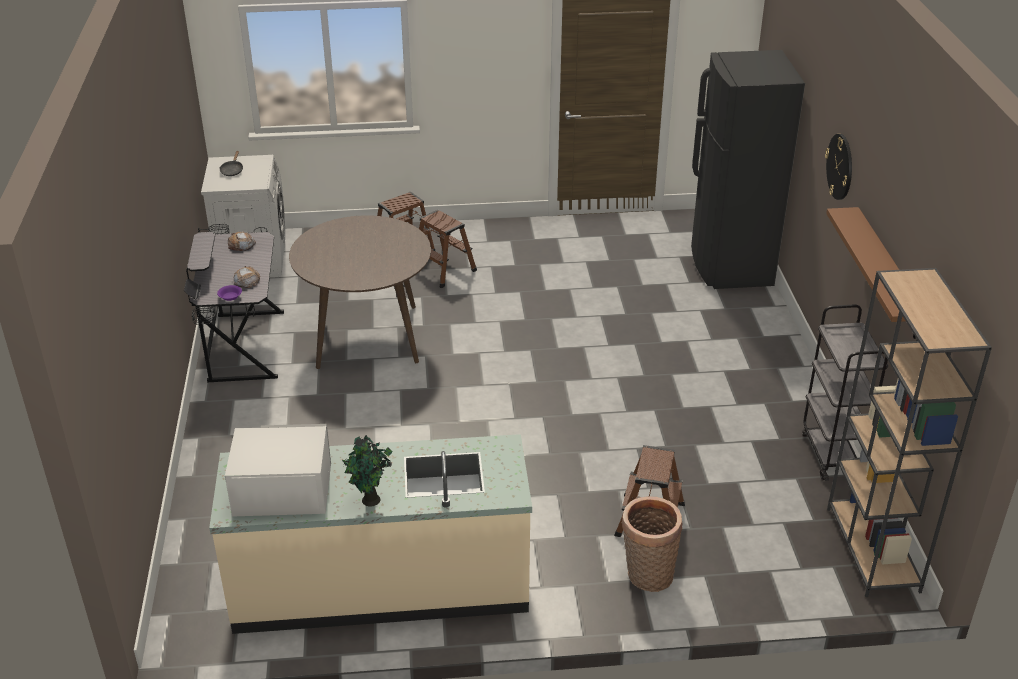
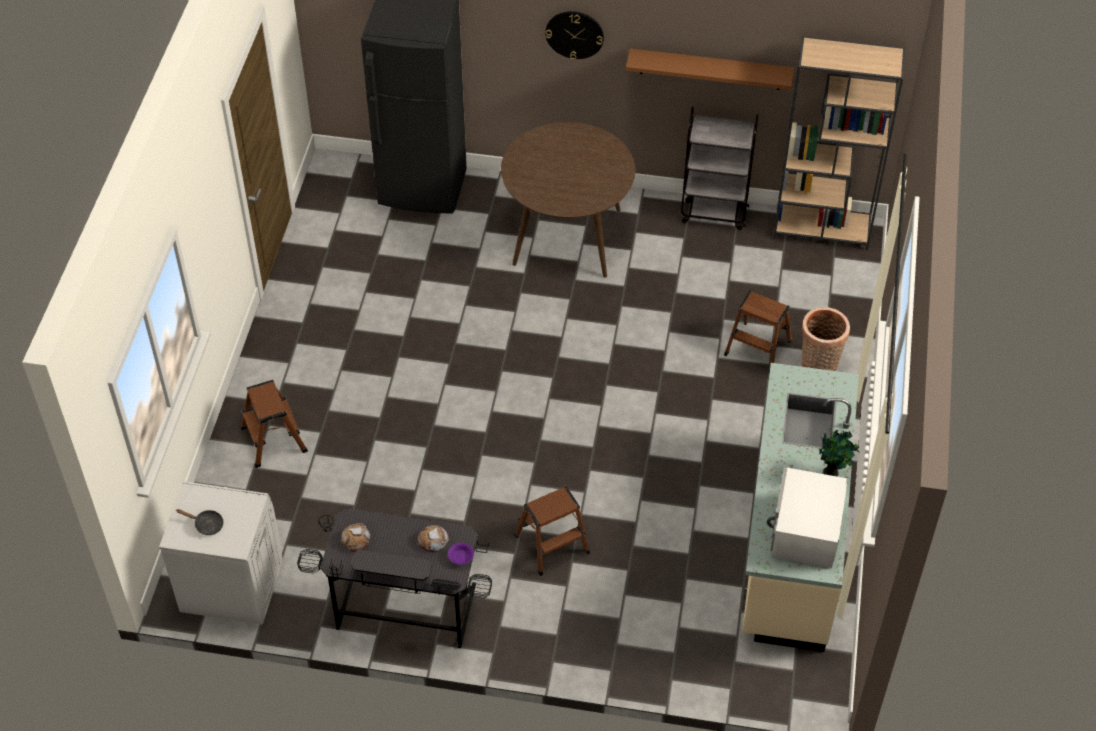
camera: 75 degrees left, 15 degrees up
brown dining table [289,215,431,369] -> brown dining table moved to [501,122,635,277]
brown step ladder [419,209,477,288] -> brown step ladder moved to [514,486,590,576]

